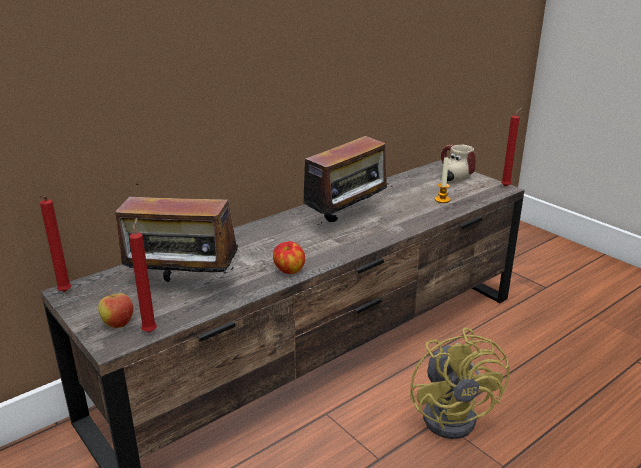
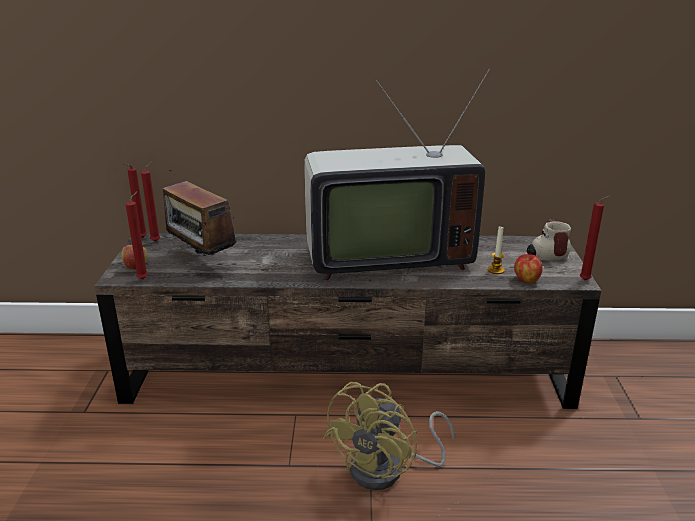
camera: 40 degrees right, 0 degrees up
apple [273,241,305,274] -> apple moved to [514,254,543,283]
radio [303,136,392,225] -> television [304,69,490,280]
none -> red candle [141,162,160,242]

